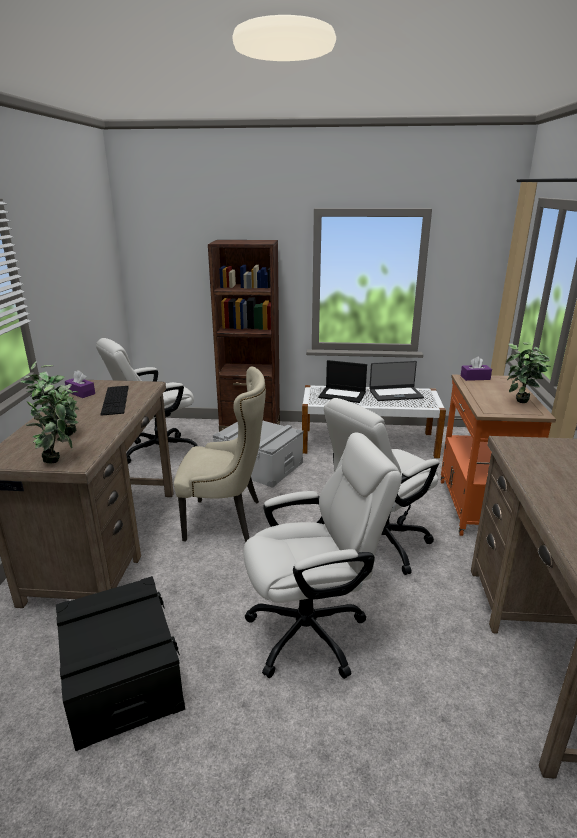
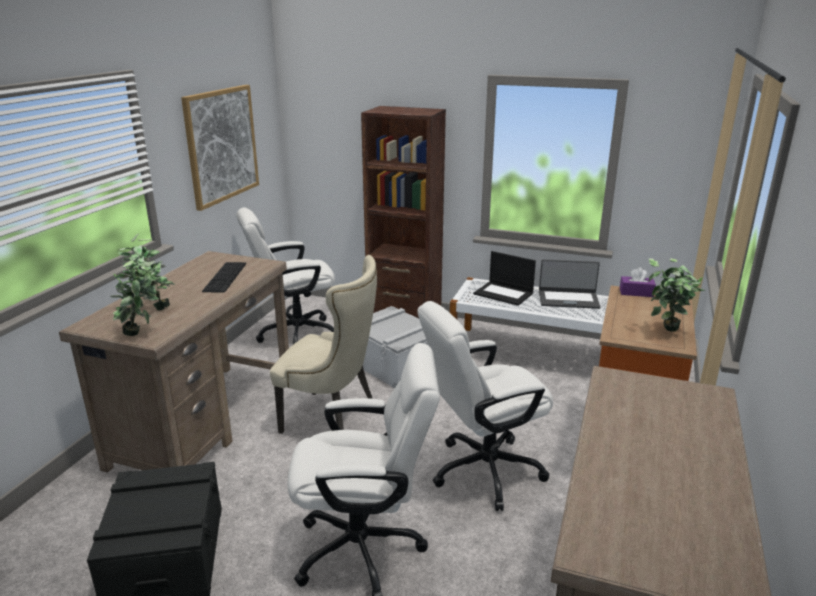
camera: 15 degrees right, 0 degrees up
purple tissue box [65,370,95,398] -> none
none -> picture [181,85,259,211]

